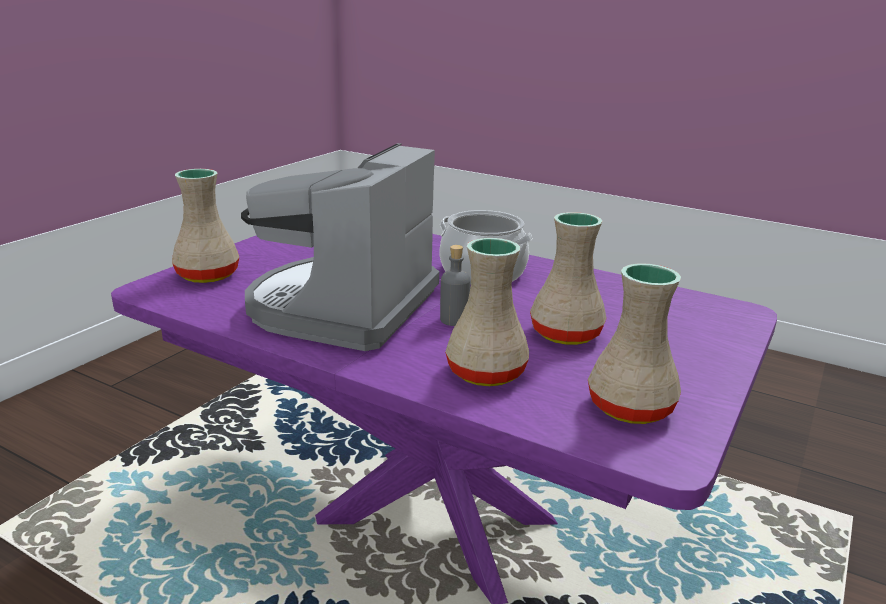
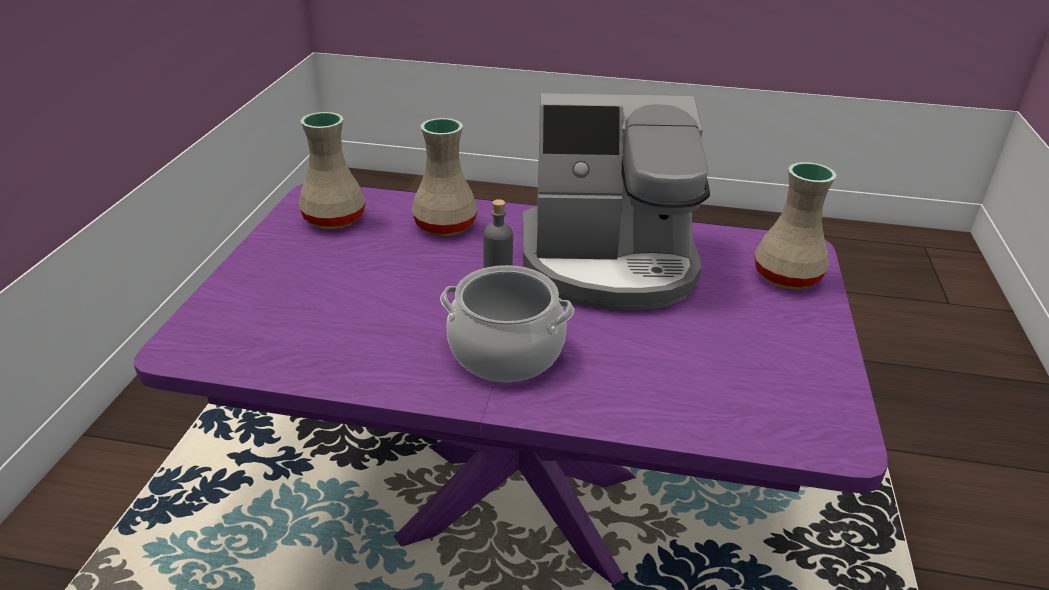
camera: 160 degrees right, 10 degrees up
coffee machine [241,143,439,351] -> coffee machine turned 90 degrees clockwise [523,93,710,310]
beige vase [530,212,607,345] -> none

